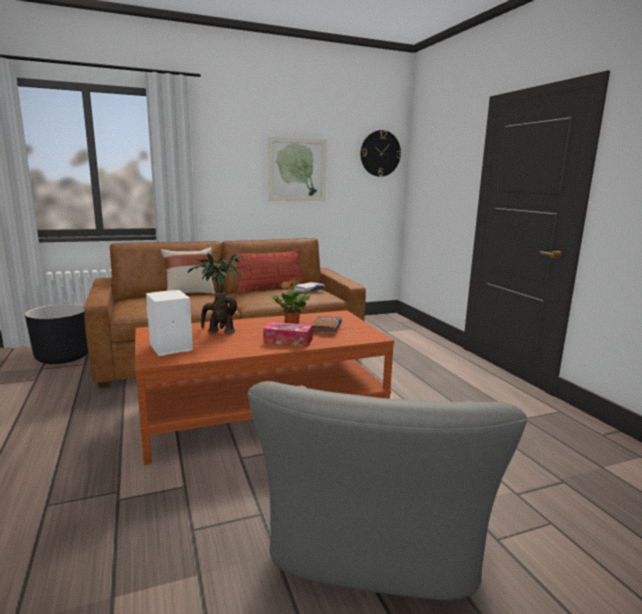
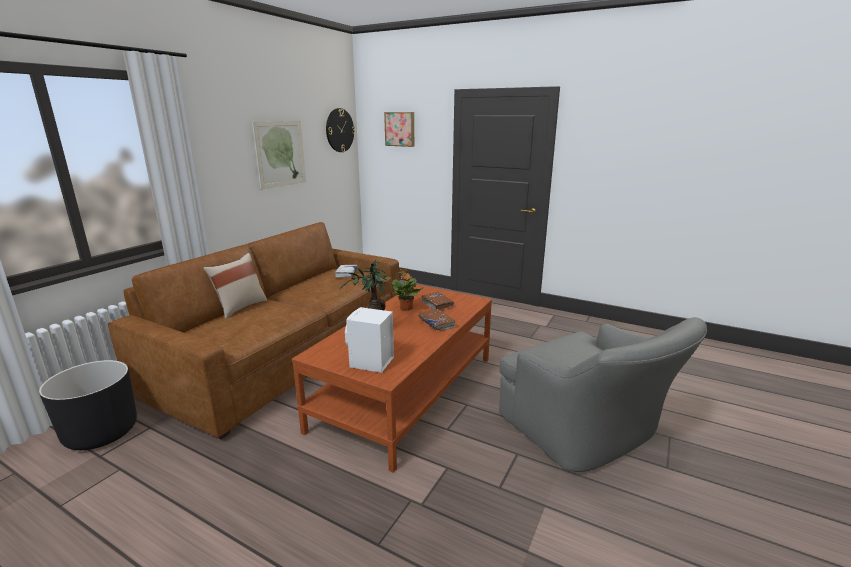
camera: 40 degrees left, 5 degrees up
pillow [233,249,304,294] -> none
tissue box [263,322,313,347] -> brown book [419,309,456,331]
none -> picture [384,112,414,147]

